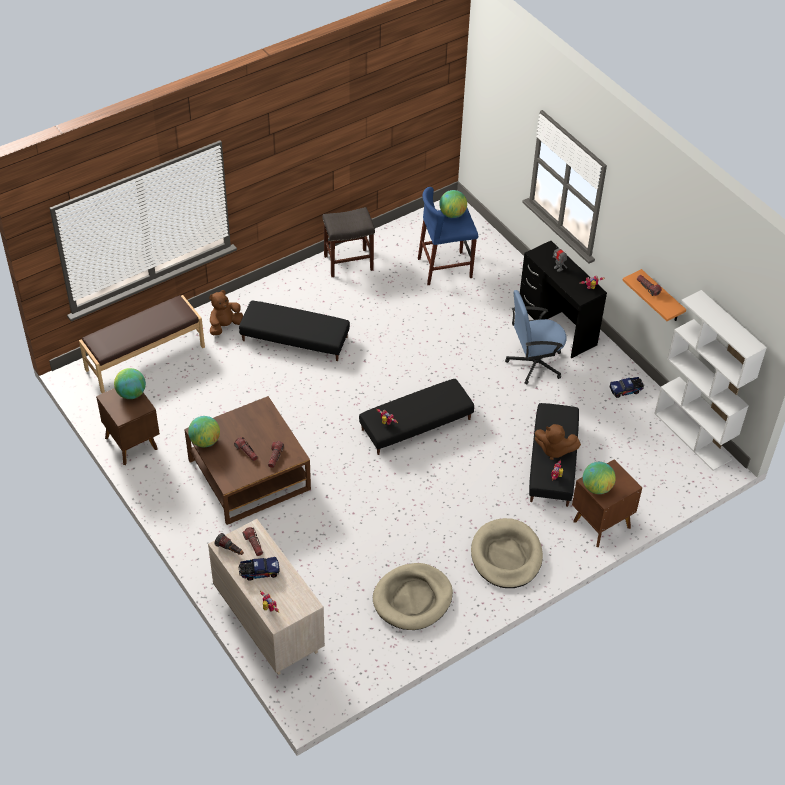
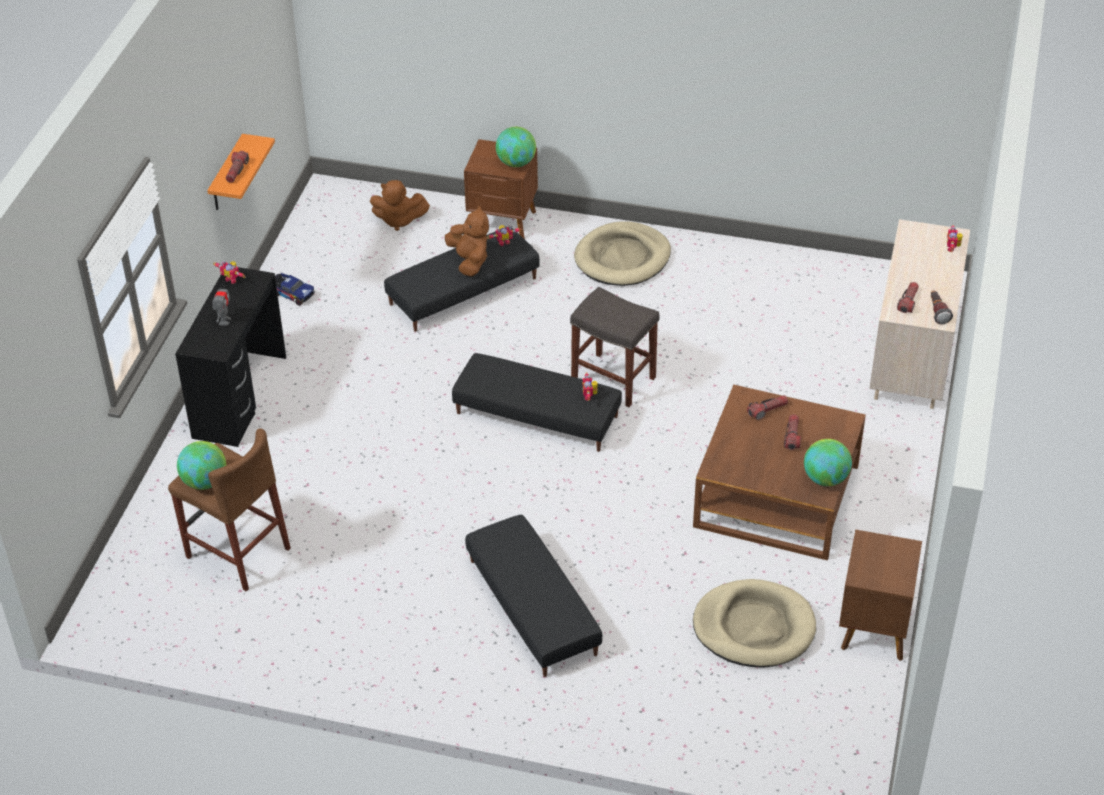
camera: 130 degrees left, 5 degrees down
brown bench [79,295,205,393] -> none
globe [114,368,146,399] -> none
brown plush toy [209,290,243,335] -> brown plush toy moved to [370,180,430,231]
toy truck [239,557,279,581] -> none
grey stool [322,207,375,277] -> grey stool moved to [570,287,659,407]
beige dog bed [373,563,453,630] -> beige dog bed moved to [693,579,816,667]
blue stool [418,187,478,285] -> brown stool [168,428,291,591]
blue office chair [505,290,567,385] -> none
white bookcase [654,290,767,471] -> none

